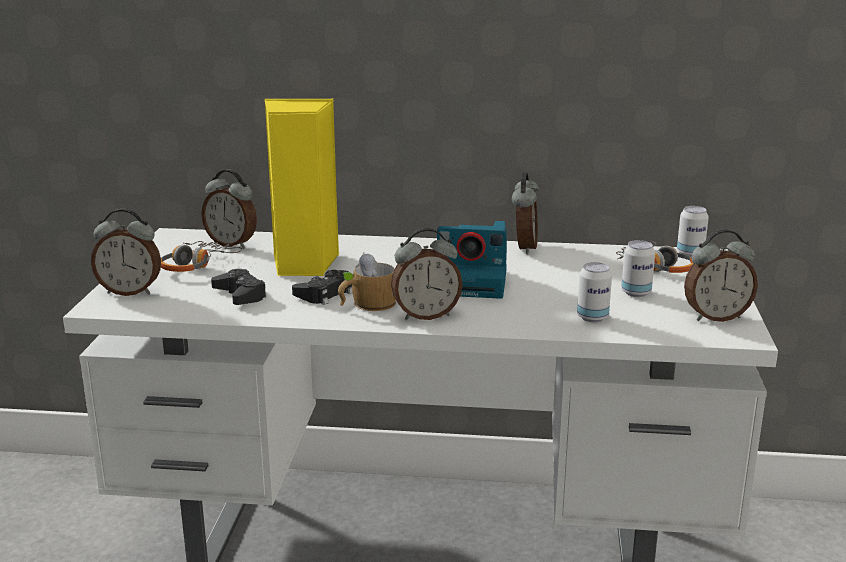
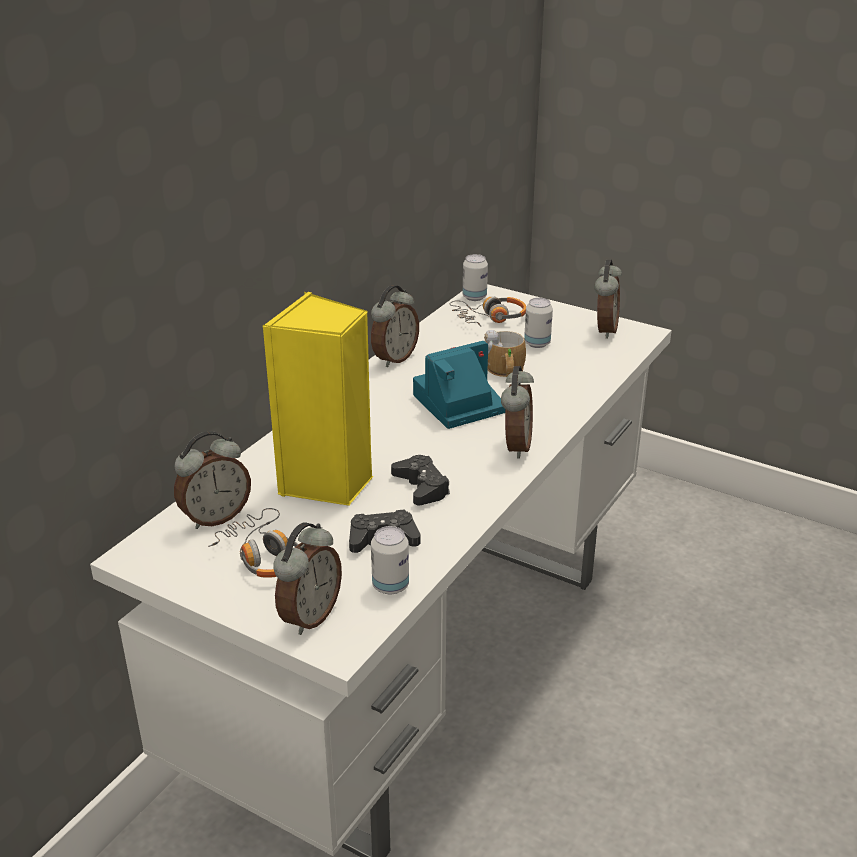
camera: 65 degrees left, 10 degrees up
mug [338,253,396,311] -> mug moved to [484,330,526,377]
camera [437,221,507,299] -> camera turned 150 degrees counterclockwise [413,341,506,429]
alarm clock [512,173,539,254] -> alarm clock turned 90 degrees clockwise [371,285,419,367]
can [577,262,612,322] -> can moved to [371,526,409,595]

